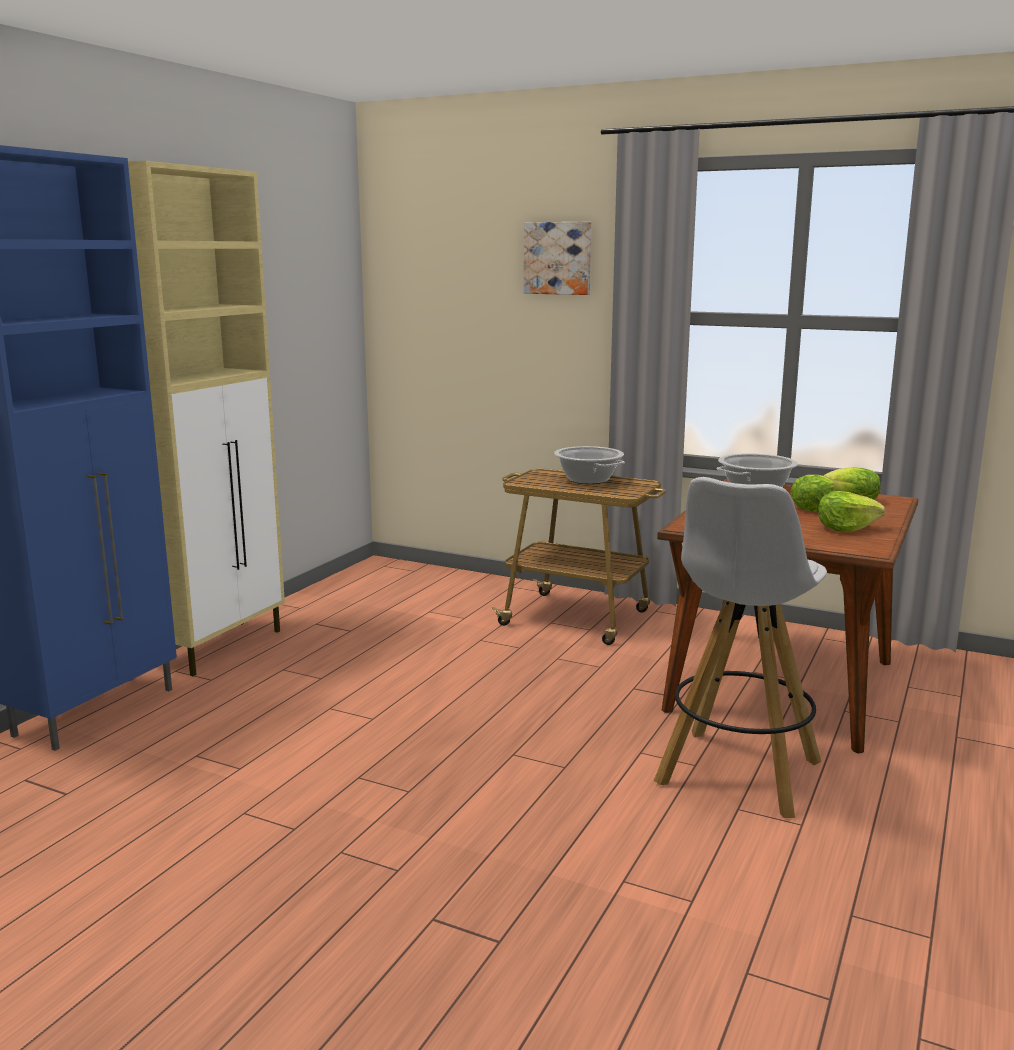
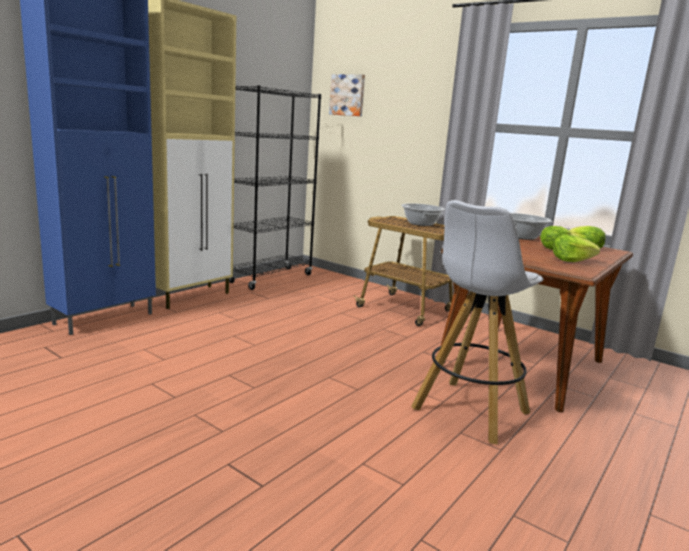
camera: 10 degrees right, 0 degrees up
picture [524,222,591,295] -> picture moved to [329,74,365,116]
none -> black bookcase [229,85,321,290]

